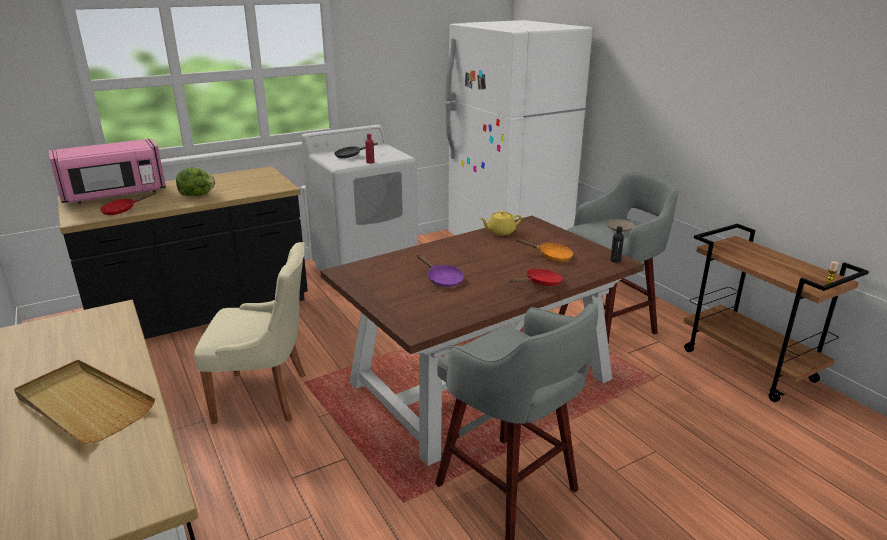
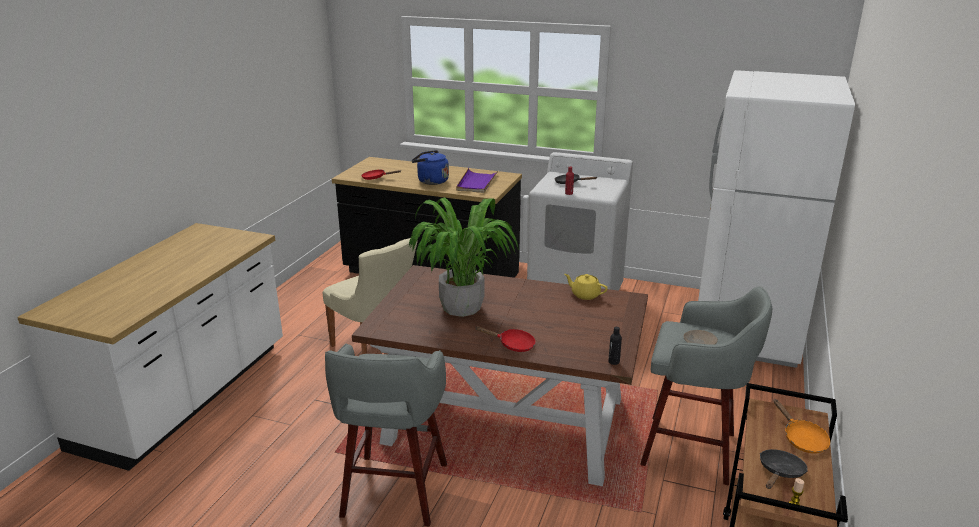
camera: 50 degrees right, 0 degrees up
beige tray [14,360,155,444] -> none
pink microwave [49,139,166,203] -> none
lettuce [176,167,215,196] -> blue kettle [411,150,449,185]
purple frying pan [417,254,464,287] -> potted plant [409,197,519,317]
orange frying pan [516,239,573,262] -> orange frying pan moved to [773,399,830,454]
none -> purple tray [456,168,499,193]
none -> black frying pan [760,449,808,489]

